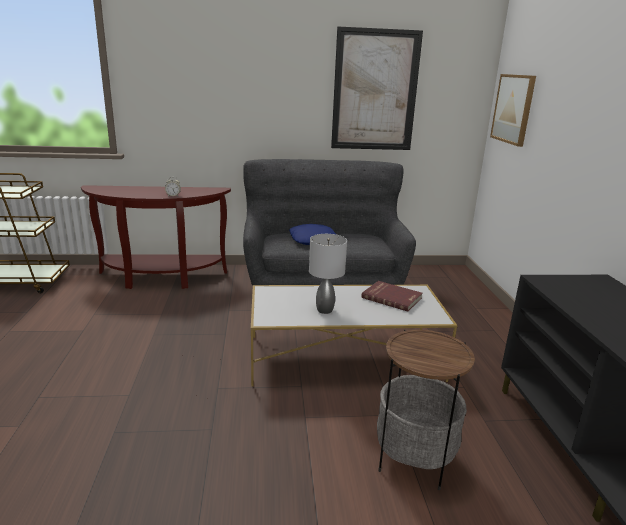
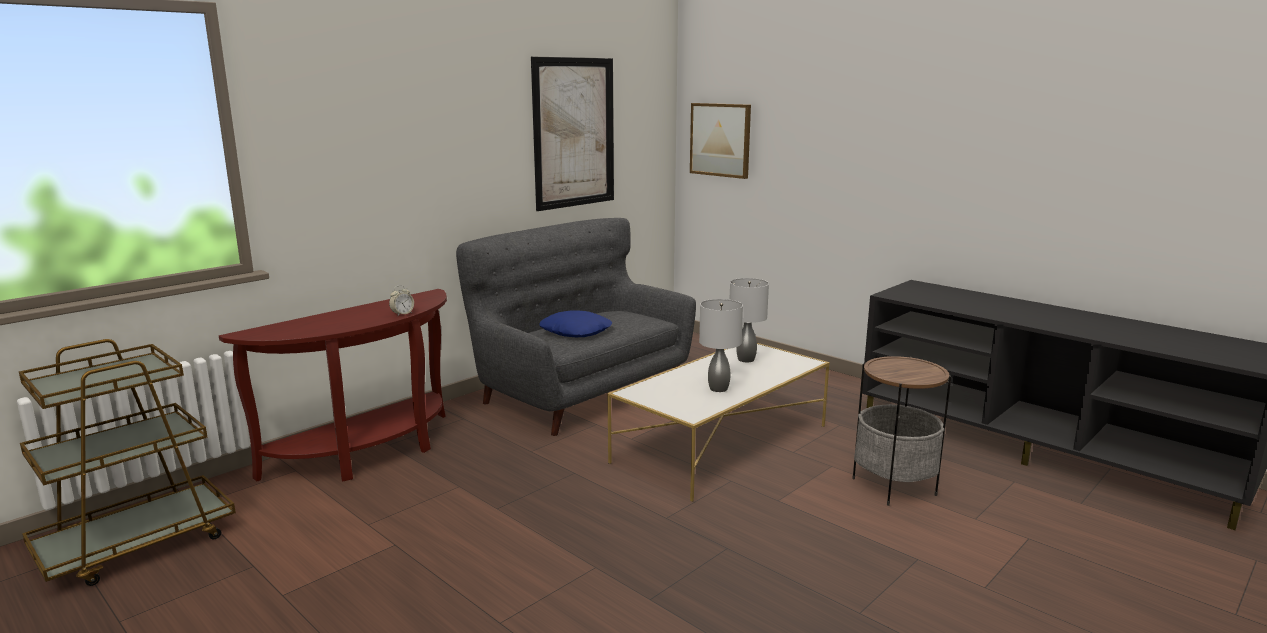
camera: 40 degrees left, 5 degrees down
red book [361,281,422,312] -> grey table lamp [729,278,769,362]

